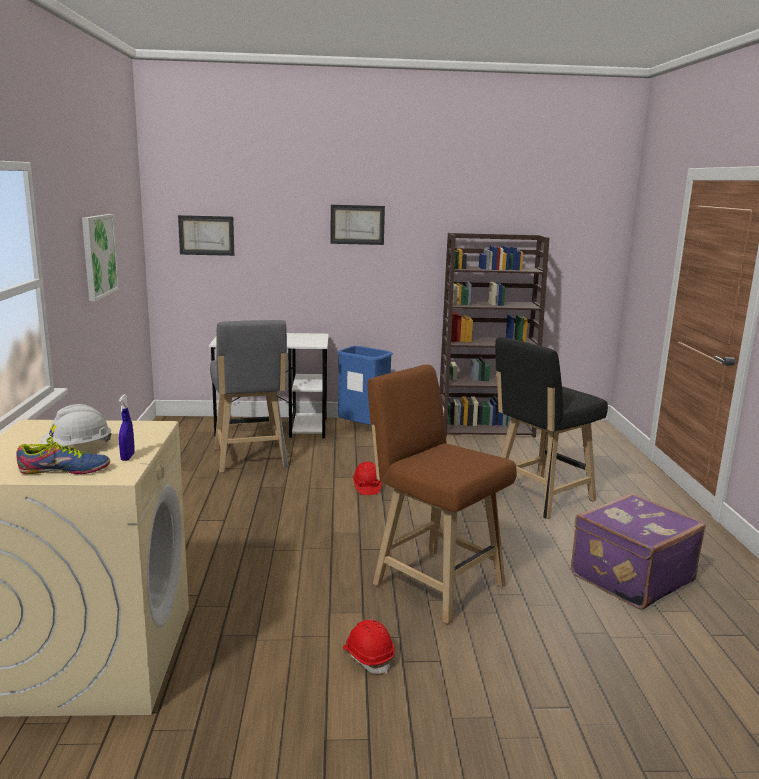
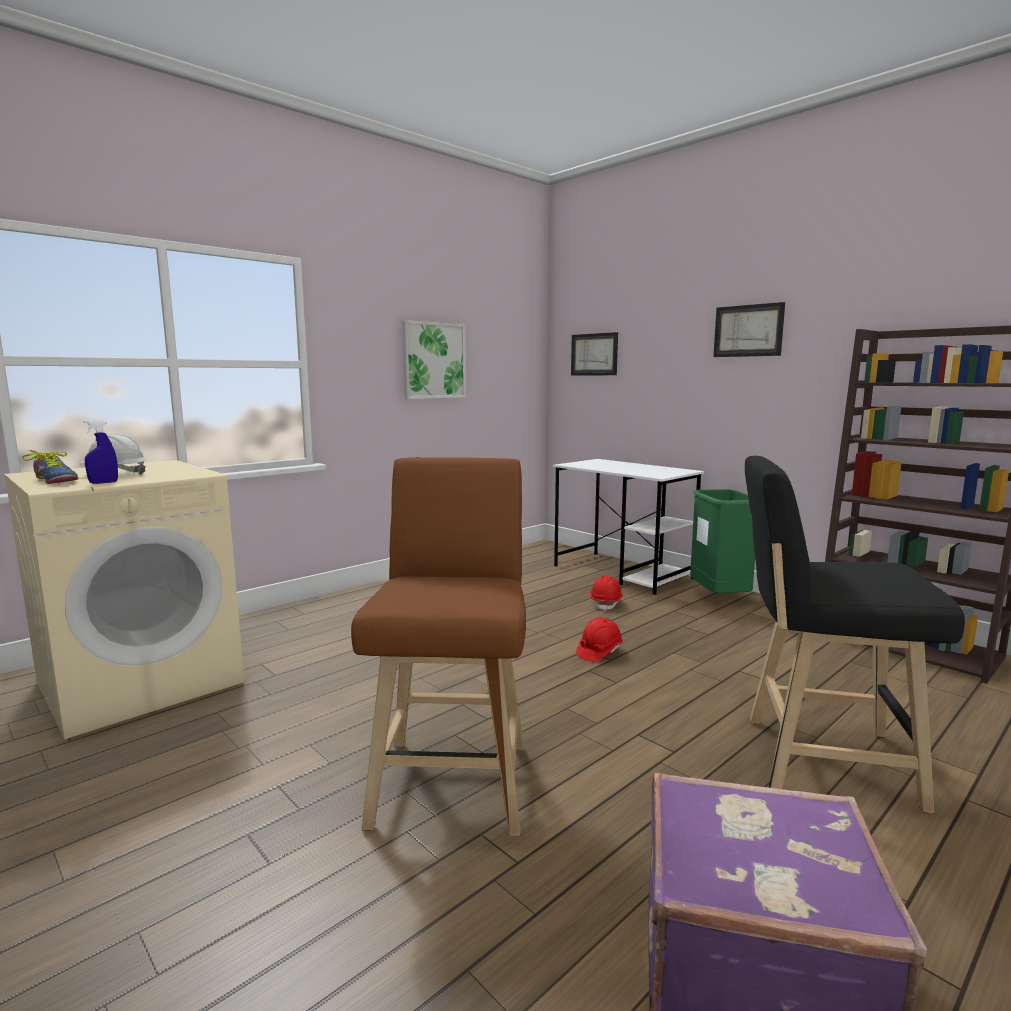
camera: 50 degrees right, 5 degrees down
grey stool [210,320,288,473] -> none
blue trash can [337,346,393,425] -> green trash can [690,489,755,593]
red hard hat [343,620,395,674] -> red hard hat moved to [590,576,623,611]

